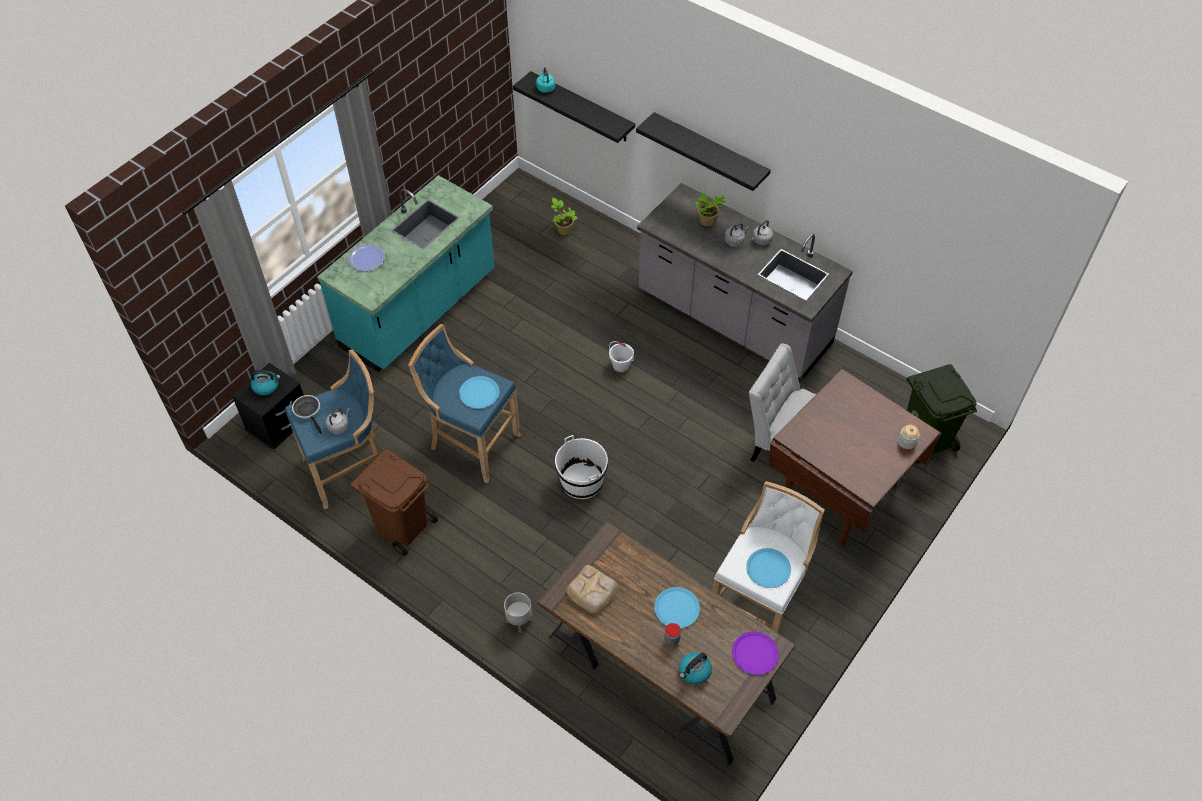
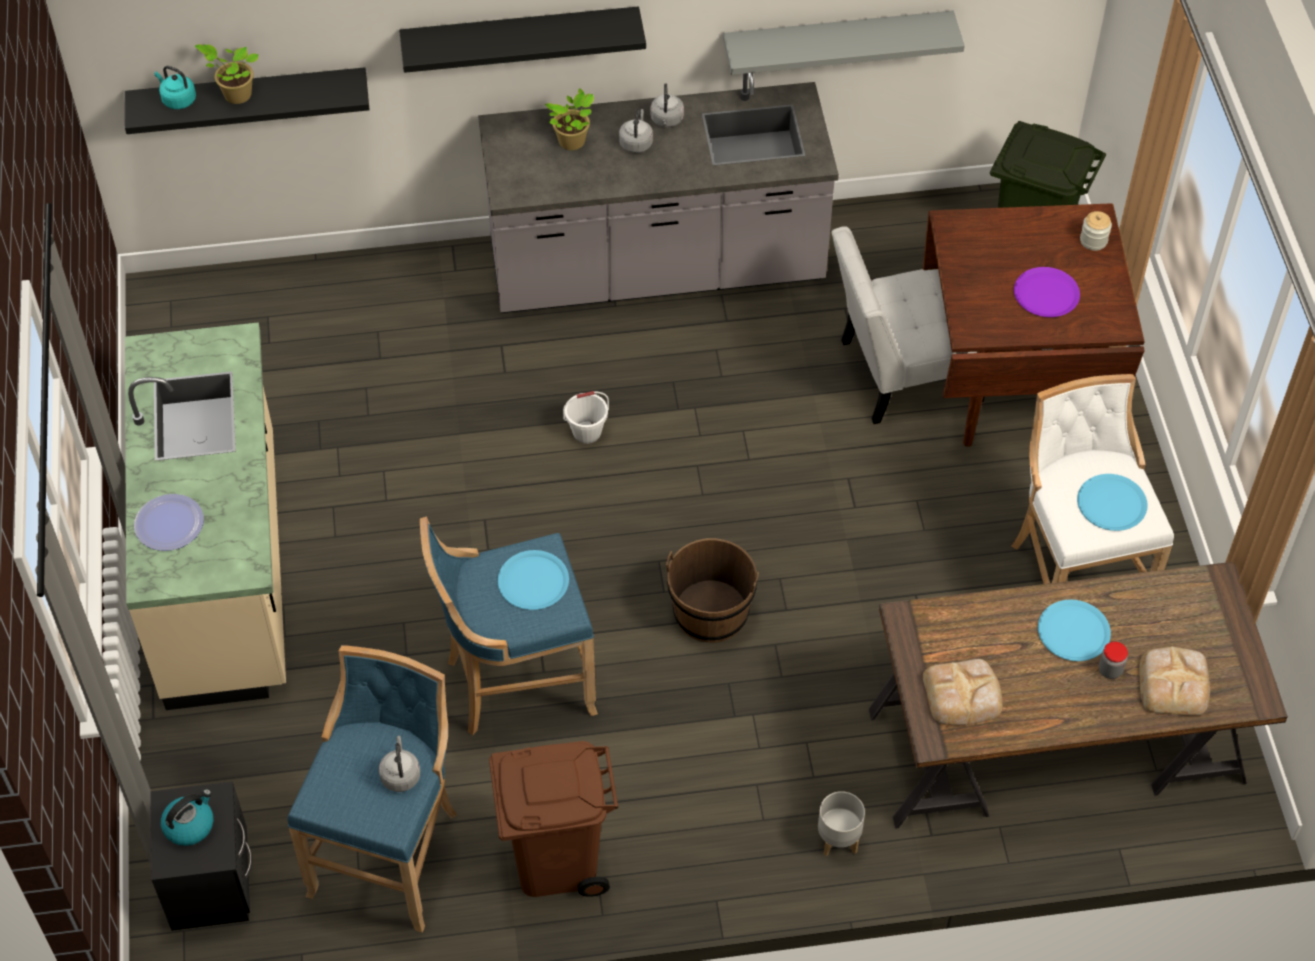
camera: 45 degrees left, 0 degrees up
frying pan [292,395,321,434] -> none
turquoise counter [317,175,495,372] -> beige counter [125,322,286,710]
potted plant [551,198,577,235] -> potted plant moved to [195,44,259,104]
white bucket [555,435,608,499] -> brown bucket [666,538,759,643]
kettle [679,652,712,685] -> bread [1139,646,1210,716]
purple plate [732,631,779,675] -> purple plate moved to [1014,267,1080,317]
none -> grey shelf [723,10,965,75]

